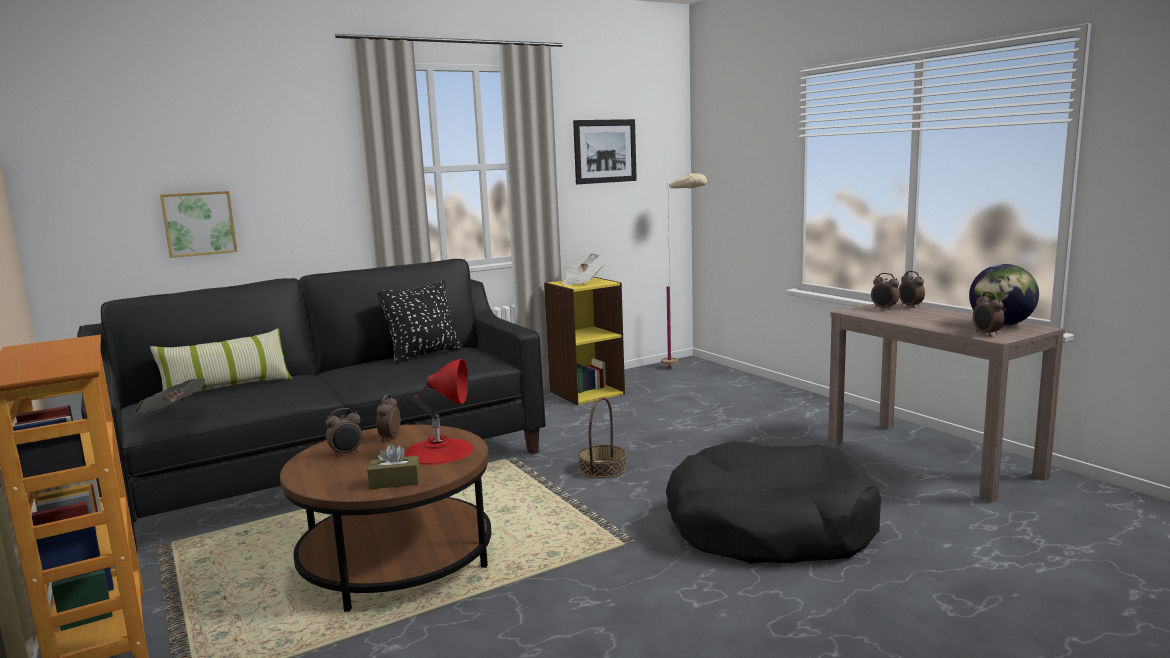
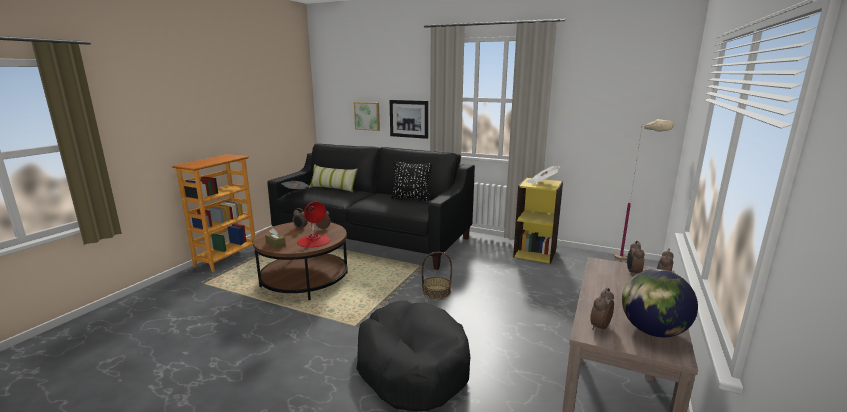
camera: 55 degrees right, 5 degrees up
picture [573,119,637,184] -> picture moved to [390,100,428,139]

